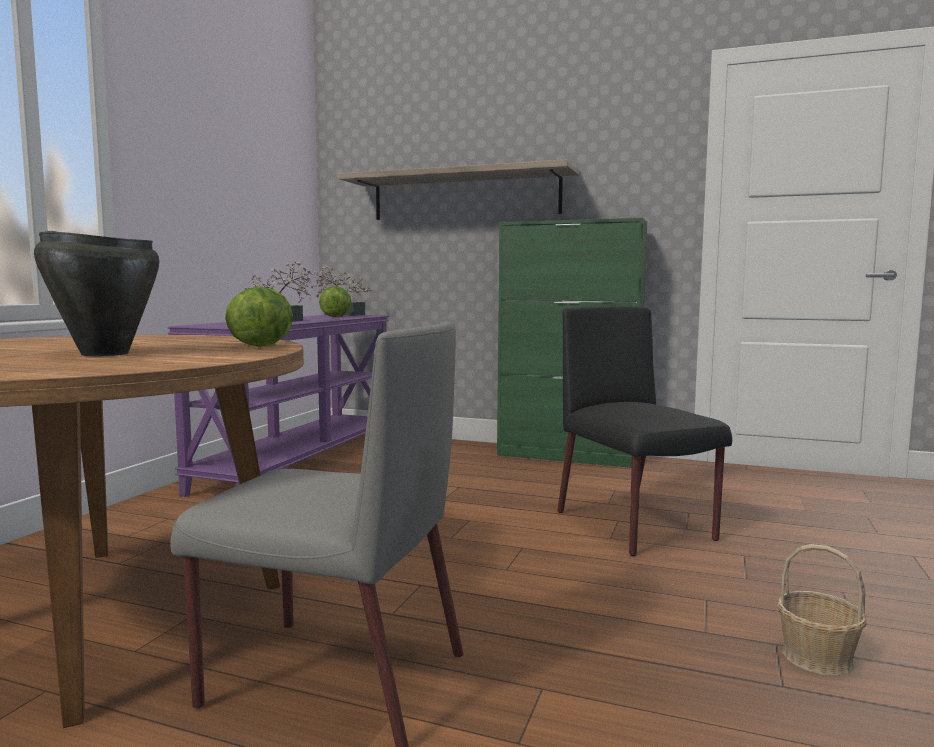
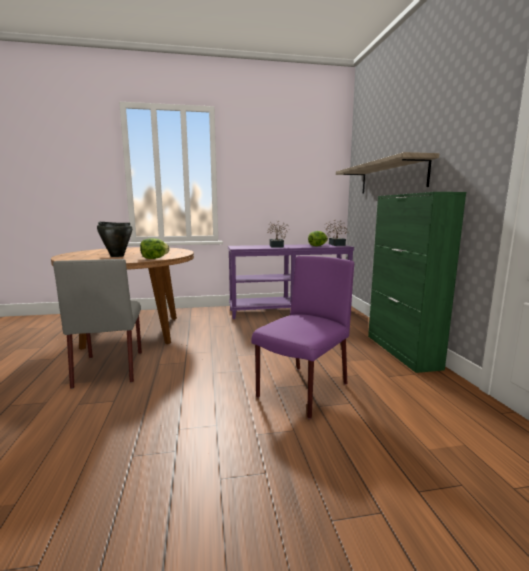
camera: 60 degrees right, 5 degrees up
black chair [557,306,732,556] -> purple chair [251,256,354,419]
basket [777,544,867,676] -> none

